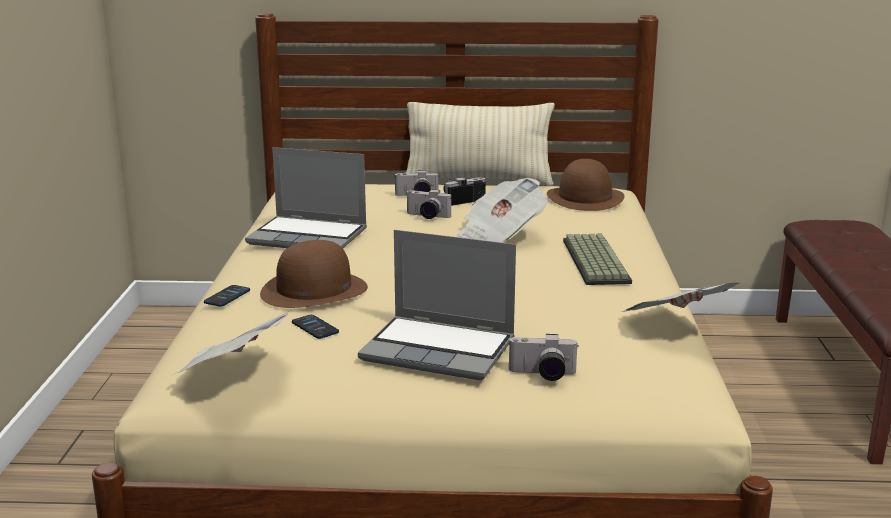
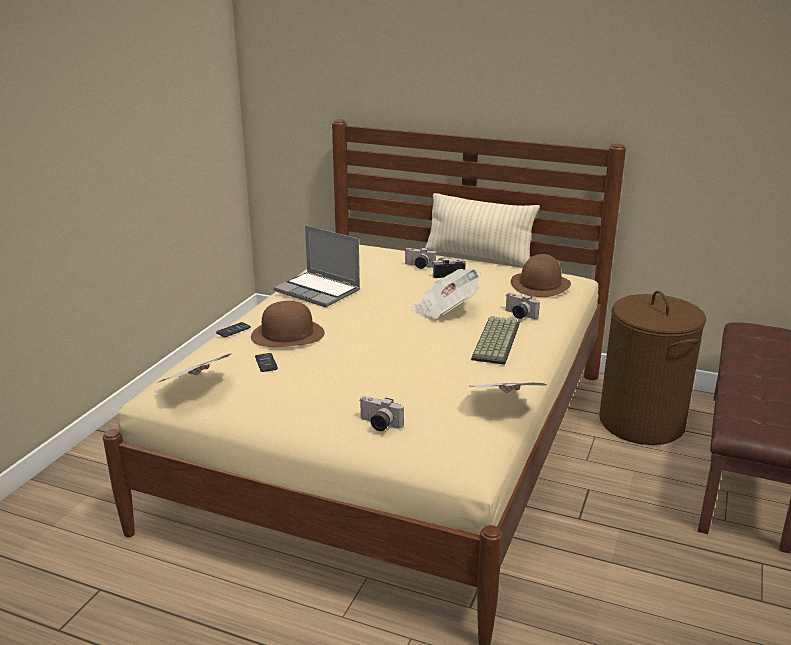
camera: 20 degrees right, 5 degrees up
laptop [358,230,516,381] -> none
camera [406,189,451,219] -> camera moved to [506,293,540,319]
none -> brown laundry basket [599,291,706,445]

